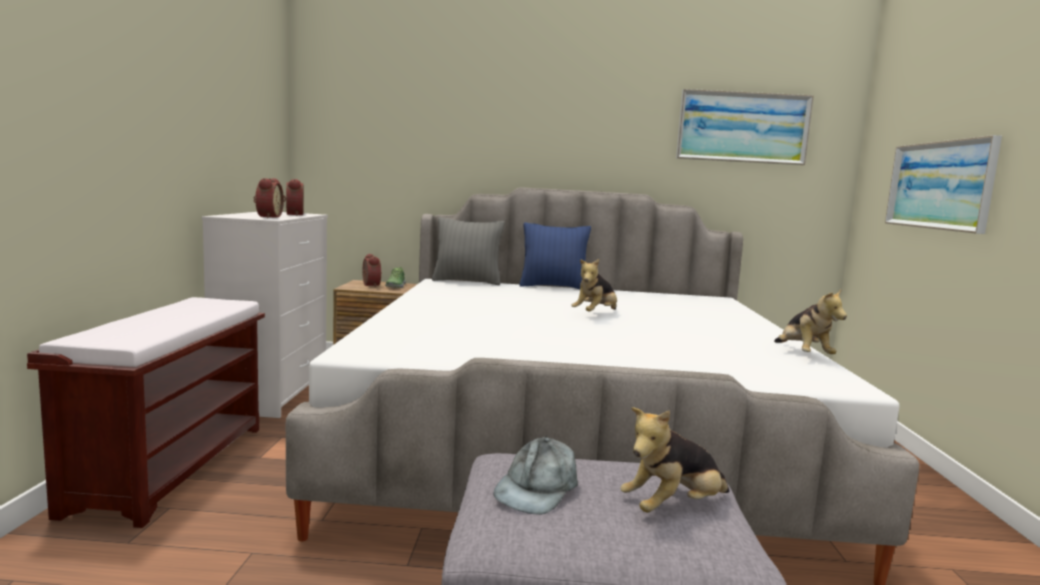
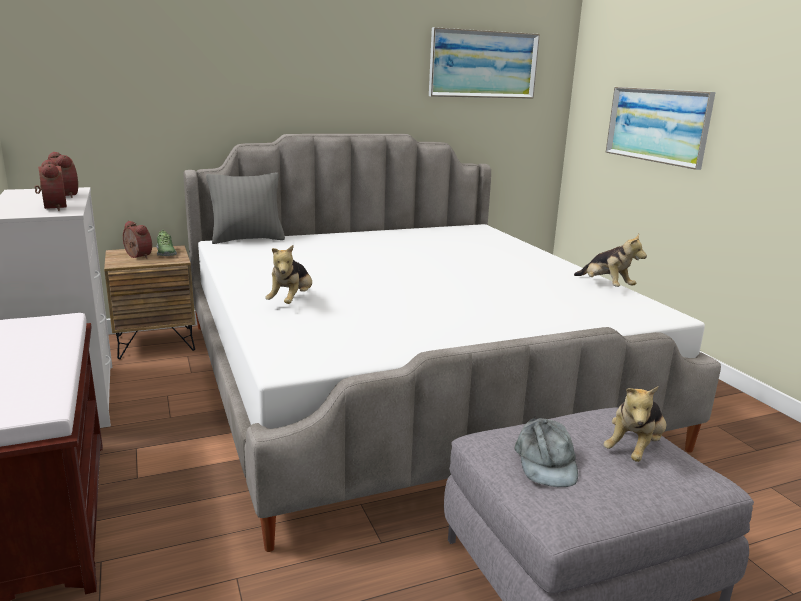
camera: 25 degrees left, 10 degrees up
blue pillow [519,222,591,289] -> none
plush toy [571,259,617,311] -> plush toy moved to [265,245,312,304]

